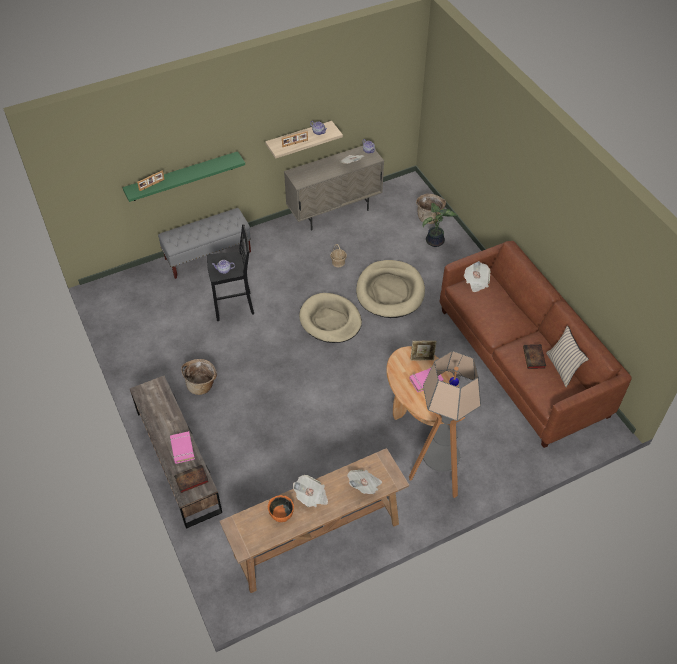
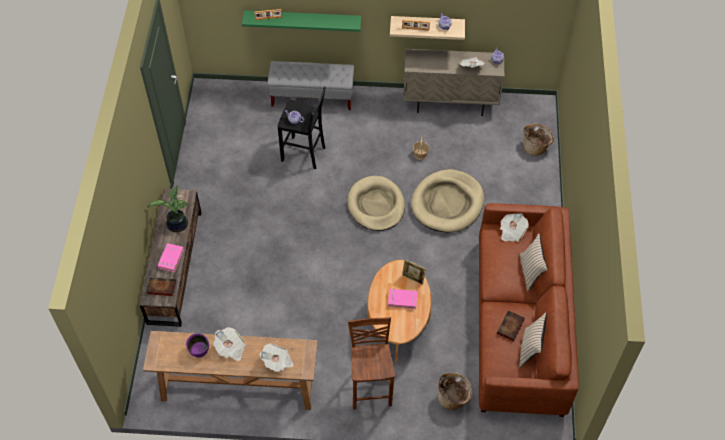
camera: 30 degrees right, 5 degrees up
basket [181,359,217,395] -> basket moved to [438,373,472,410]
orange bowl [268,495,294,522] -> purple bowl [186,333,209,358]
floor lamp [409,351,481,498] -> brown stool [348,317,395,410]
potted plant [422,203,458,247] -> potted plant moved to [147,185,189,232]
none -> beige pillow [520,233,548,291]

